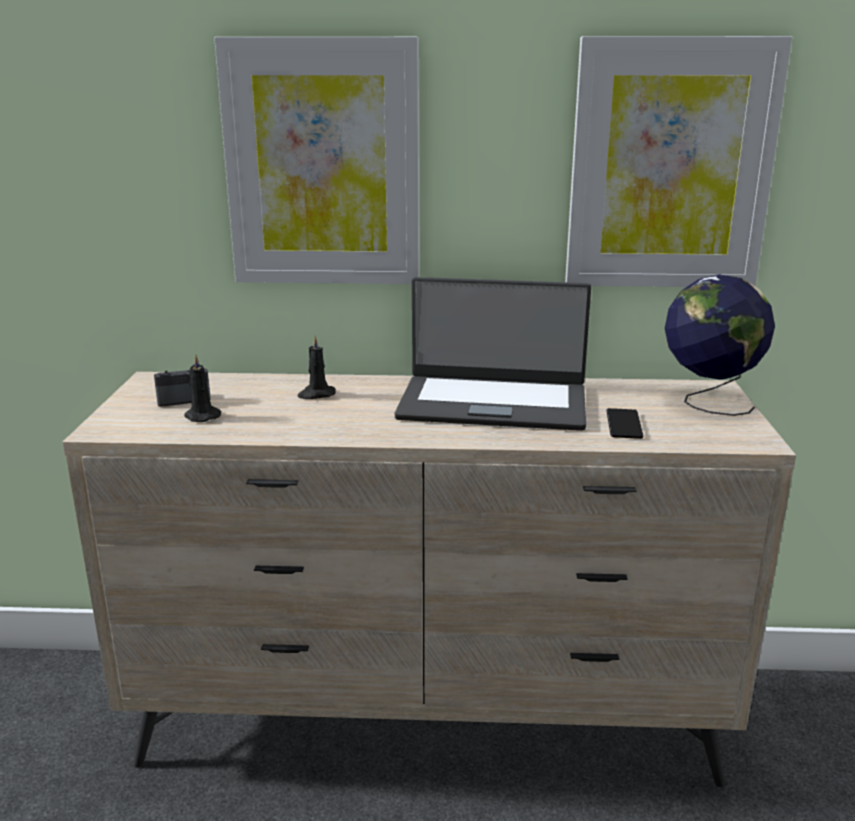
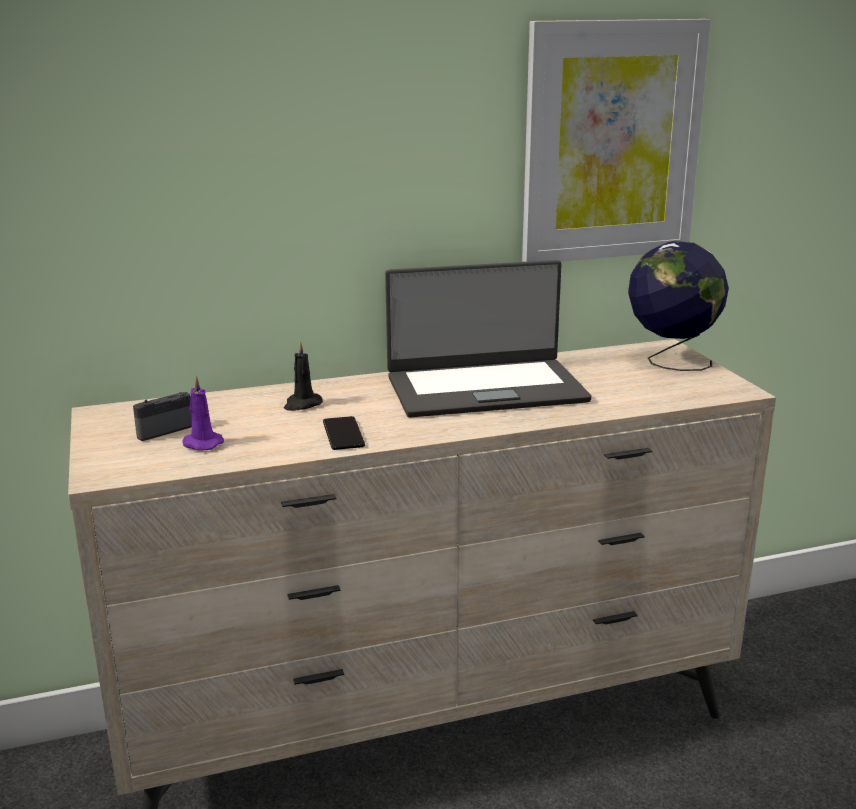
camera: 20 degrees left, 0 degrees up
black candle [184,354,221,422] -> purple candle [182,376,224,451]
picture [214,37,419,284] -> none
phone [606,408,643,439] -> phone moved to [323,416,365,450]

